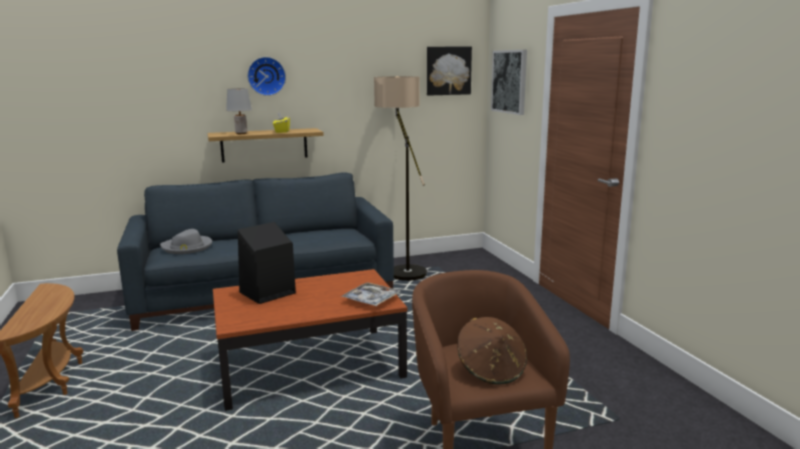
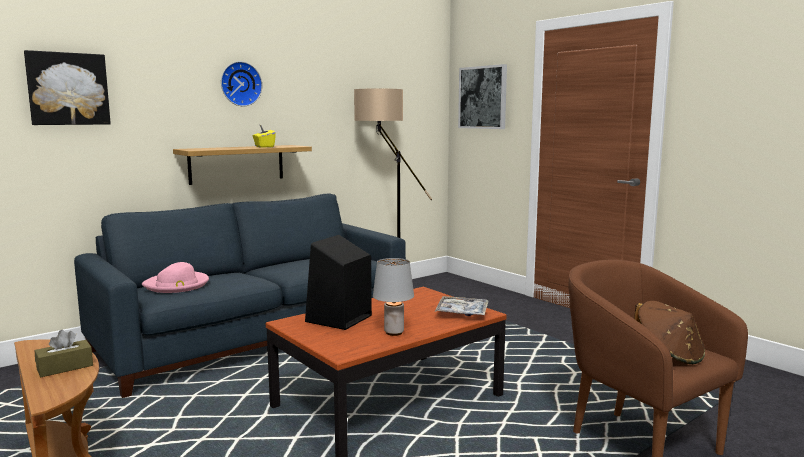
camera: 20 degrees left, 5 degrees down
grey hat [160,229,212,254] -> pink hat [142,262,209,293]
grey table lamp [226,88,252,134] -> grey table lamp moved to [373,258,414,336]
picture [427,47,472,96] -> picture moved to [24,50,111,125]
none -> brown tissue box [35,330,93,377]

